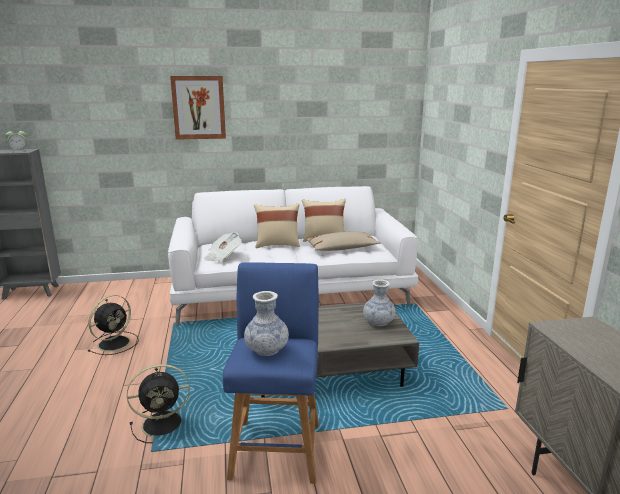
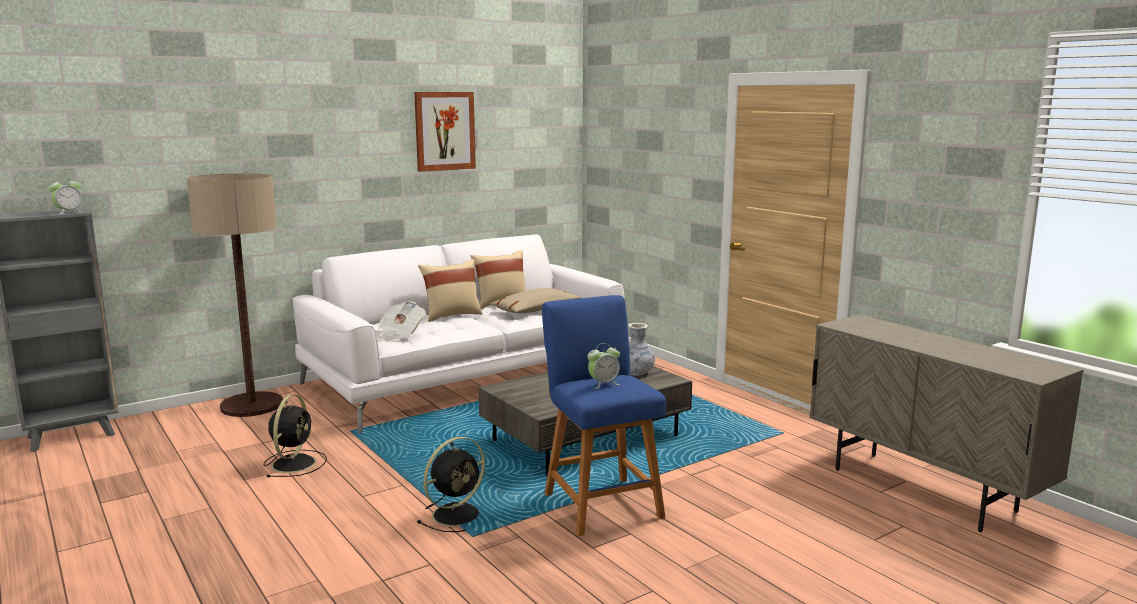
camera: 25 degrees left, 5 degrees down
picture [170,76,226,140] -> picture moved to [414,92,476,172]
vase [244,291,289,356] -> alarm clock [587,343,620,389]
none -> floor lamp [187,173,283,417]

